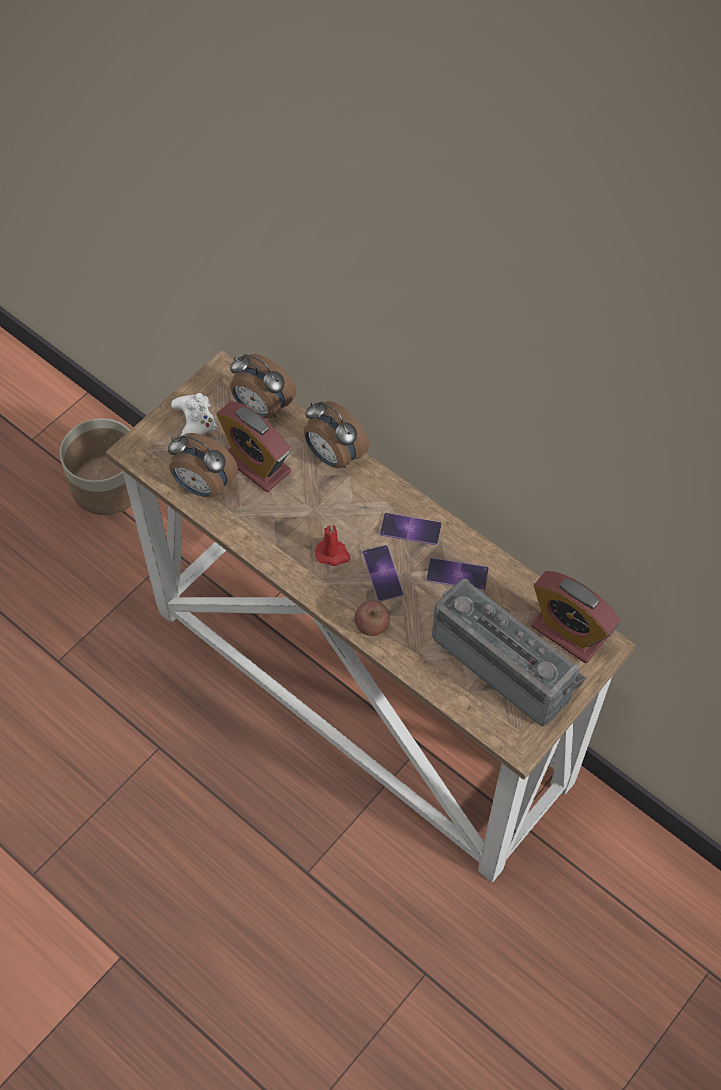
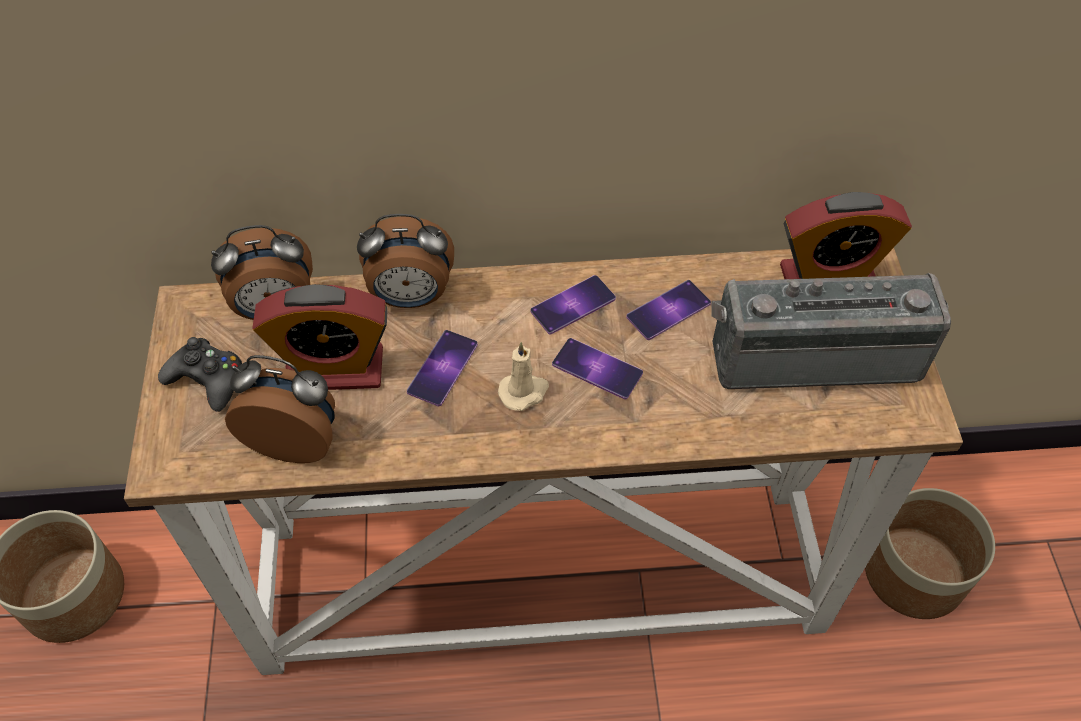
camera: 45 degrees left, 5 degrees down
alarm clock [168,433,238,497] -> alarm clock turned 150 degrees counterclockwise [225,355,335,463]
white game controller [171,393,217,436] -> black game controller [158,337,242,412]
red candle [315,524,350,566] -> beige candle [498,342,549,411]
apple [355,601,390,636] -> none
none -> phone [407,330,478,406]
none -> planter [865,488,995,619]

